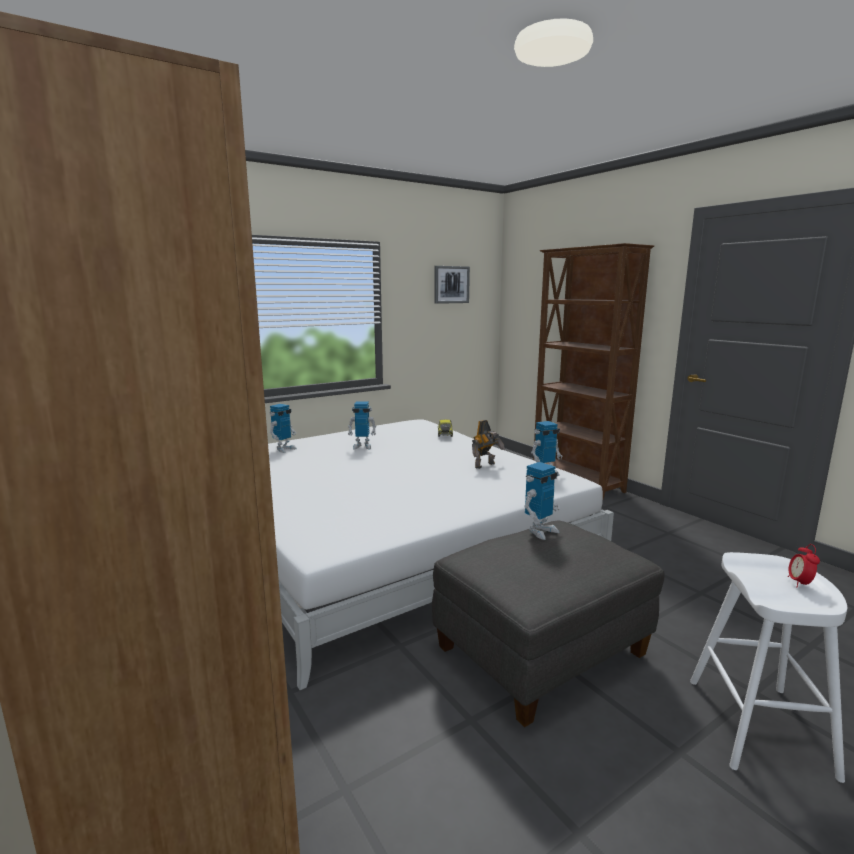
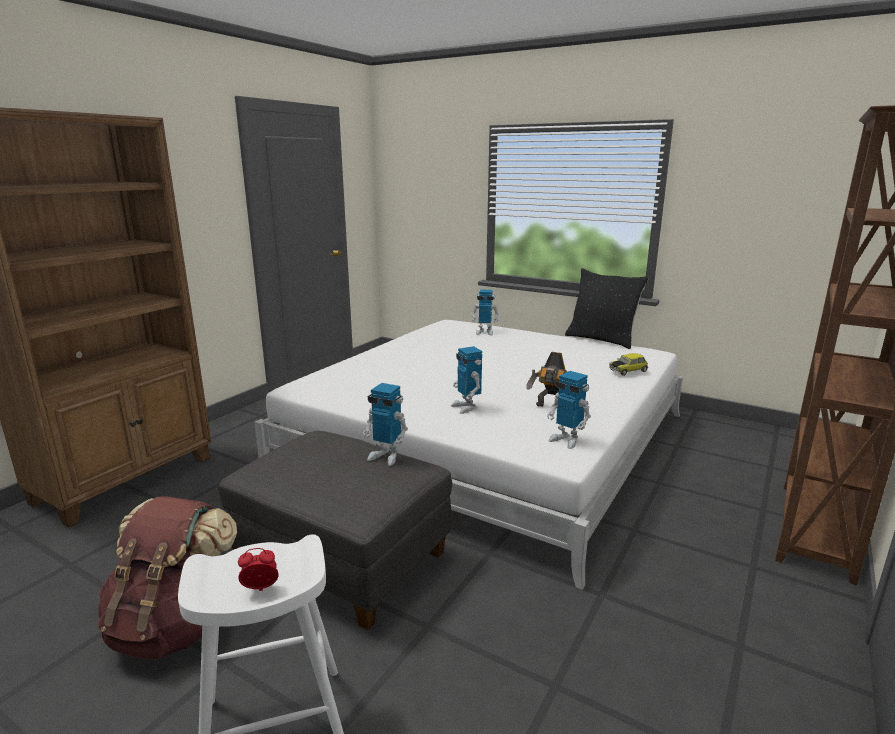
camera: 65 degrees right, 5 degrees up
toy robot [348,402,376,450] -> toy robot moved to [451,346,482,414]
picture [434,266,470,304] -> none
none -> brown backpack [97,496,237,660]
none -> black pillow [565,268,649,349]

